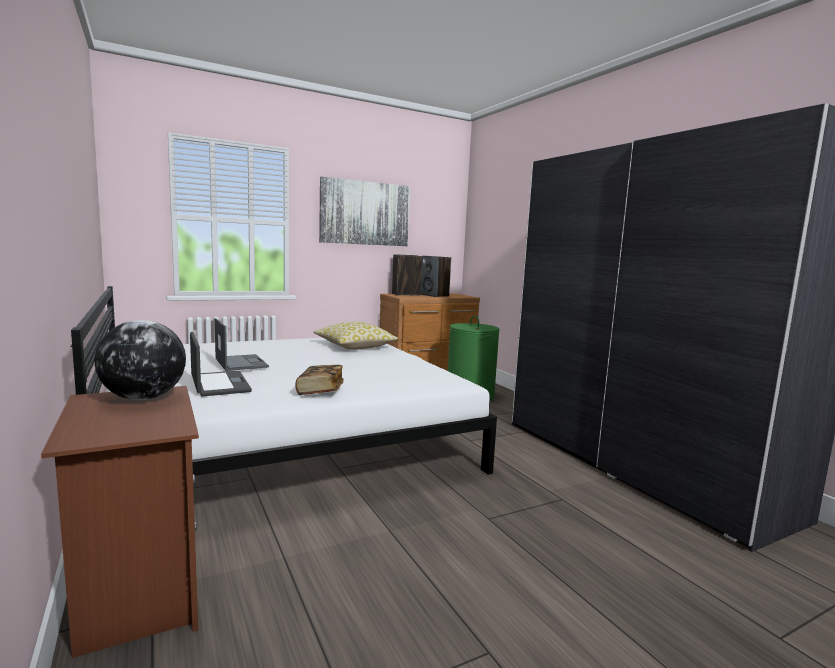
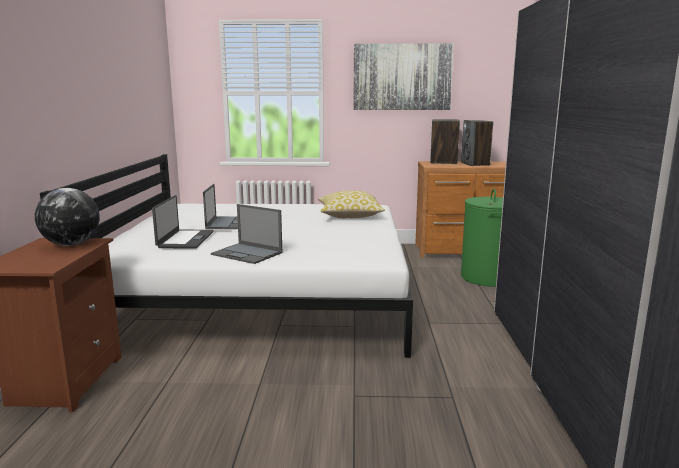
camera: 30 degrees right, 5 degrees up
book [296,365,344,395] -> laptop [211,204,283,264]

